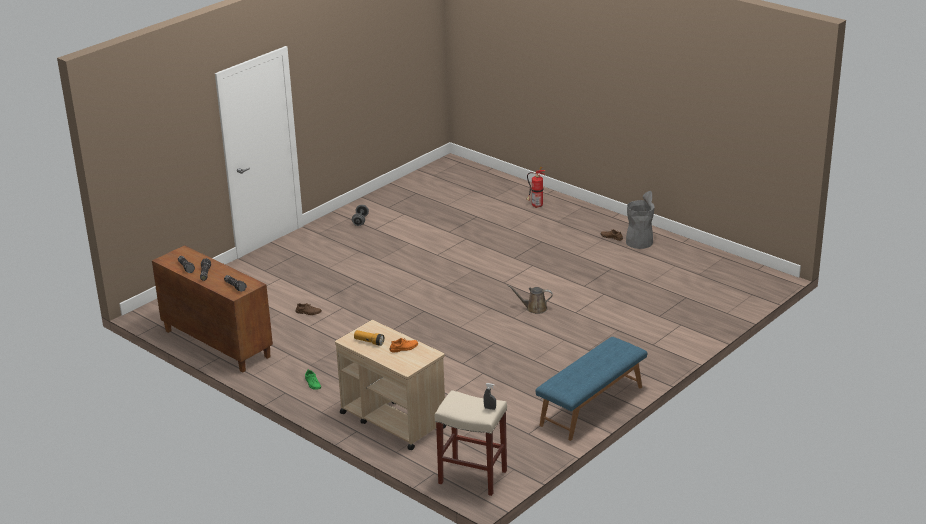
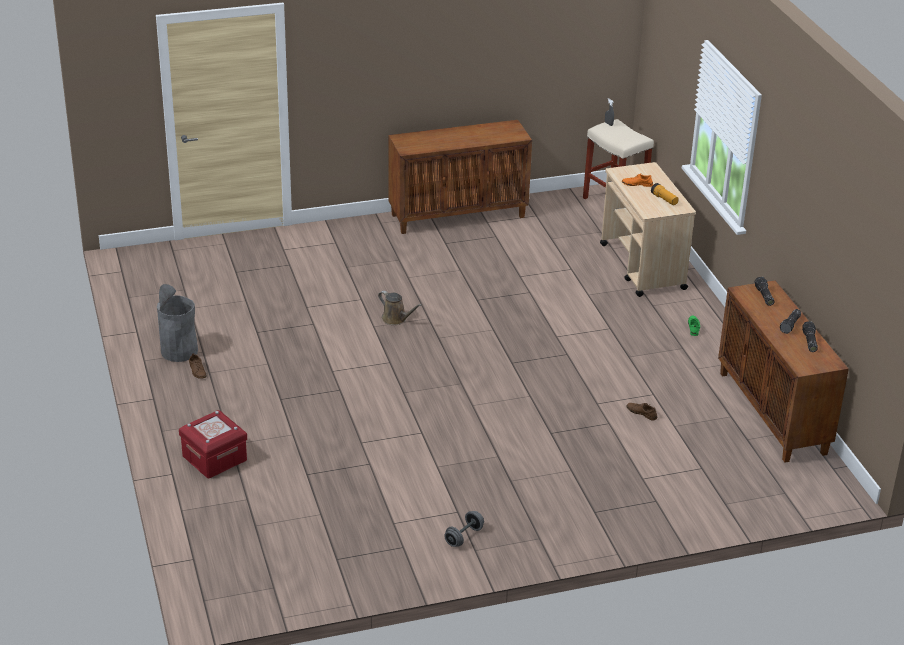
camera: 150 degrees left, 5 degrees up
fire extinguisher [526,167,546,208] -> red storage box [179,410,247,478]
blue bench [536,337,647,441] -> brown cabinet [388,120,532,234]

